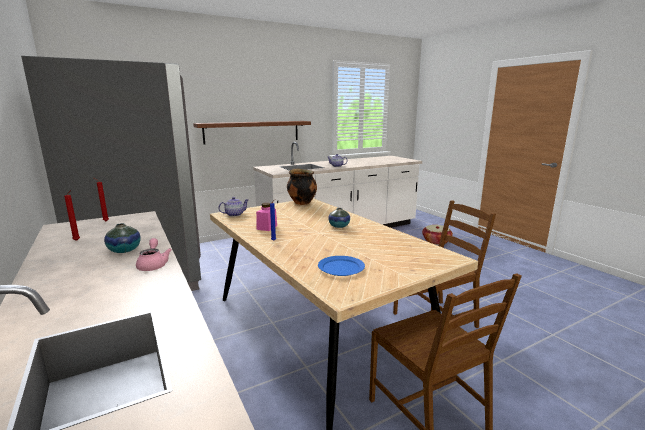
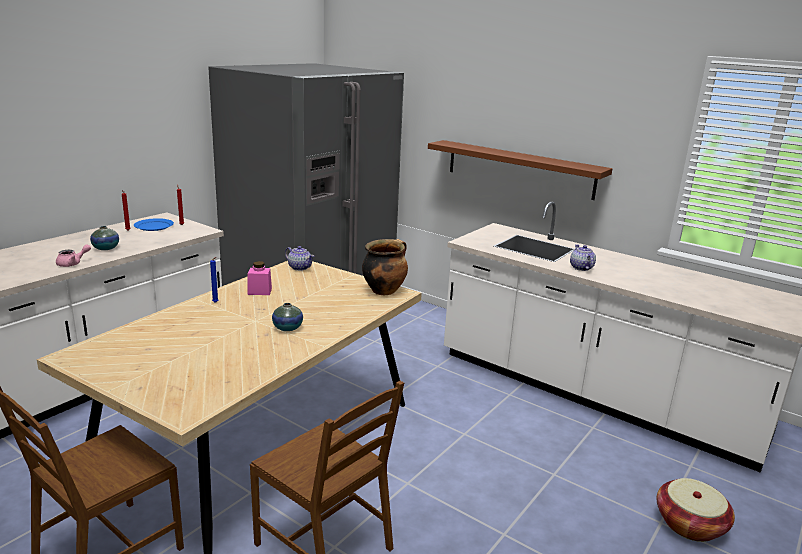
camera: 65 degrees right, 5 degrees up
blue plate [318,256,365,276] -> blue plate moved to [134,218,174,231]

